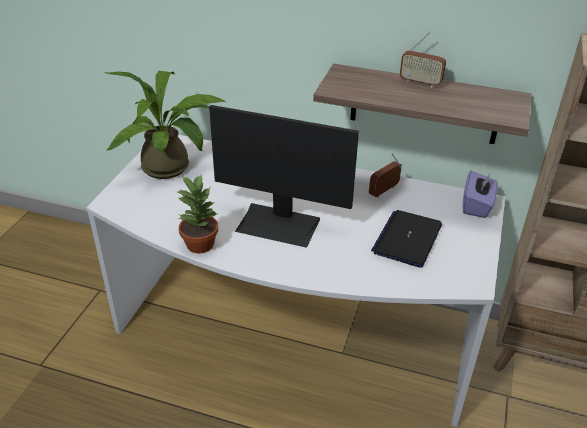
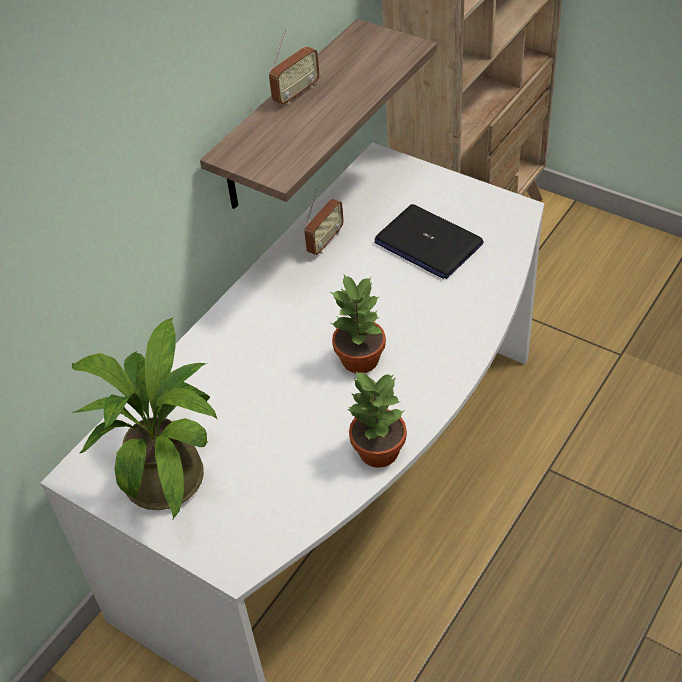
camera: 70 degrees left, 10 degrees up
monitor [209,105,359,248] -> potted plant [331,273,386,373]
radio [369,153,402,198] -> radio turned 120 degrees counterclockwise [304,189,344,255]
purple tissue box [463,171,498,218] -> none

